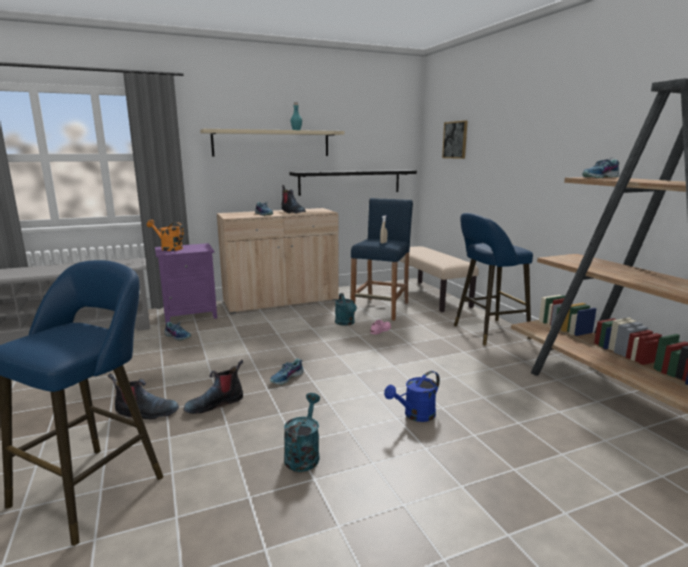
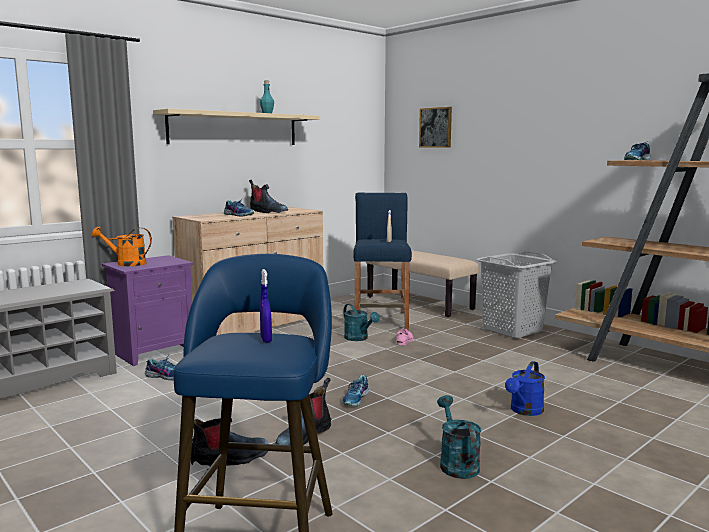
camera: 20 degrees left, 5 degrees down
black shelf [290,170,417,196] -> none
blue stool [454,213,533,345] -> grey laundry basket [476,251,557,339]
none -> blue spray bottle [260,269,272,343]

